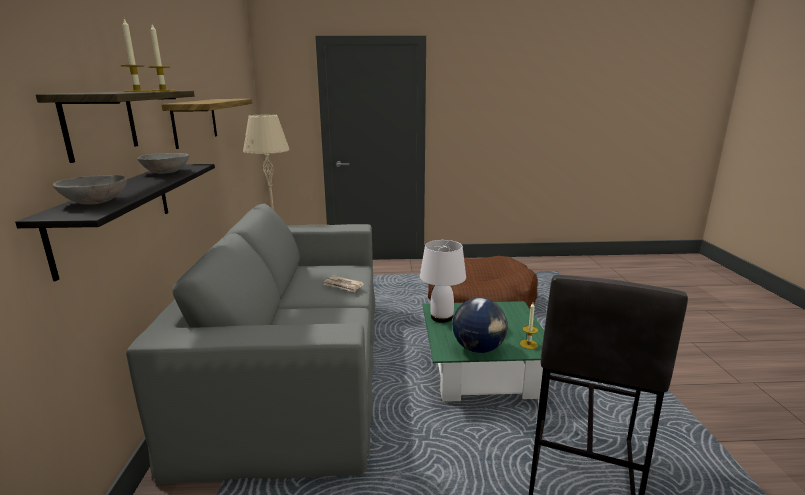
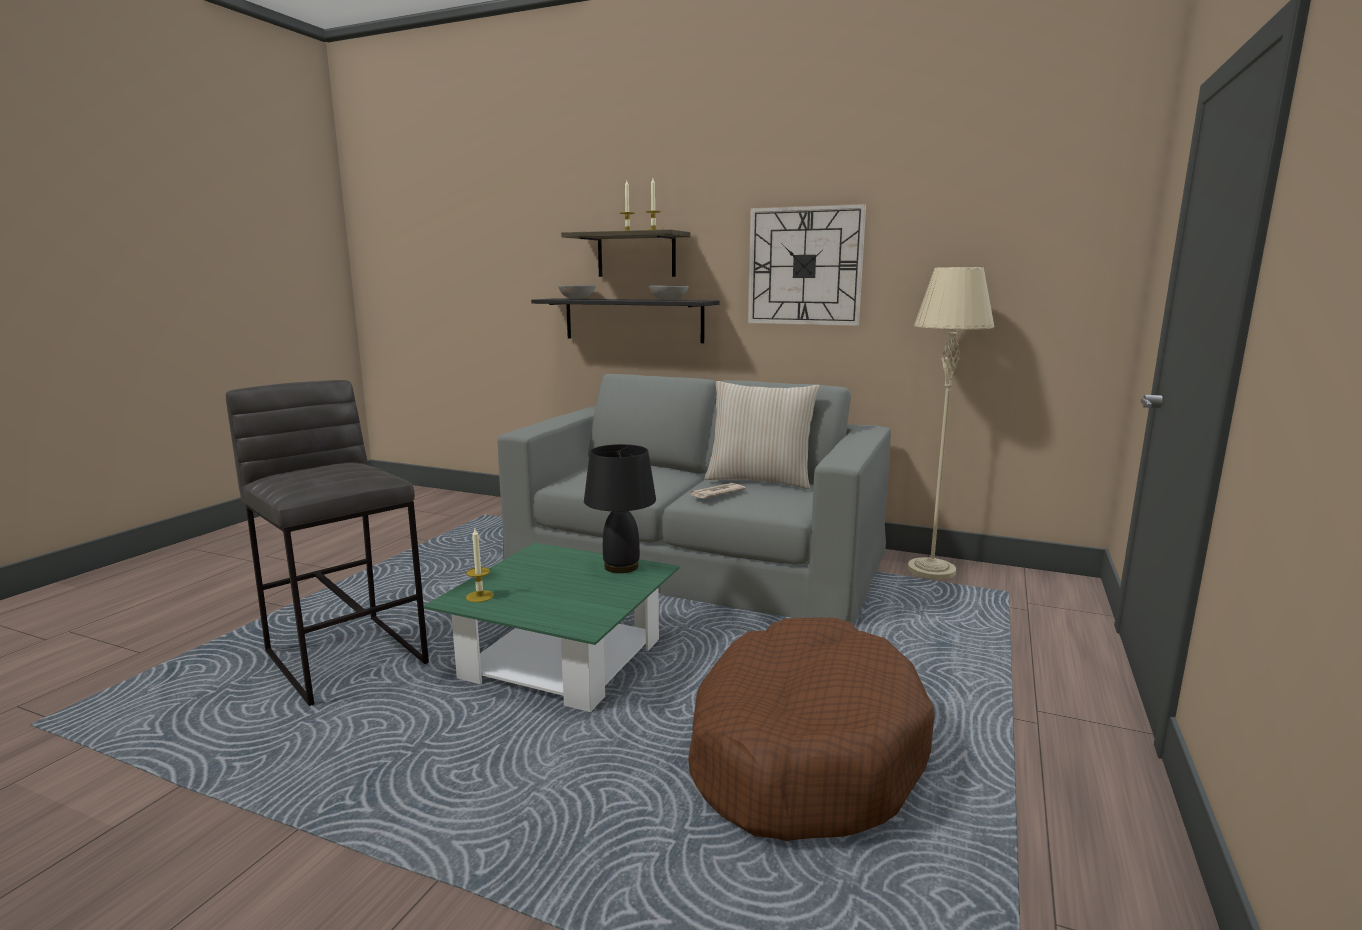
camera: 115 degrees right, 5 degrees down
shelf [162,99,252,149] -> wall clock [748,204,866,326]
white table lamp [420,240,466,323] -> black table lamp [584,444,656,573]
globe [452,298,508,353] -> none
none -> beige pillow [705,381,819,489]

